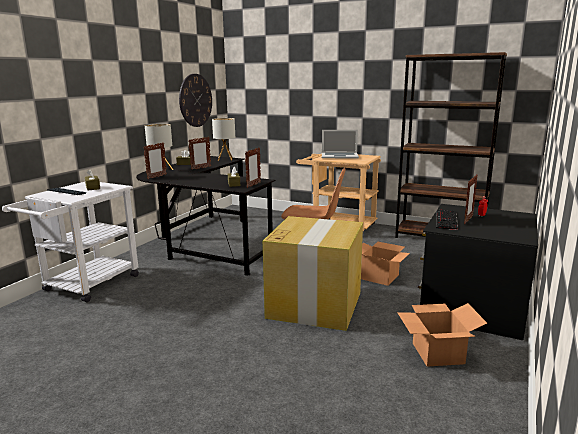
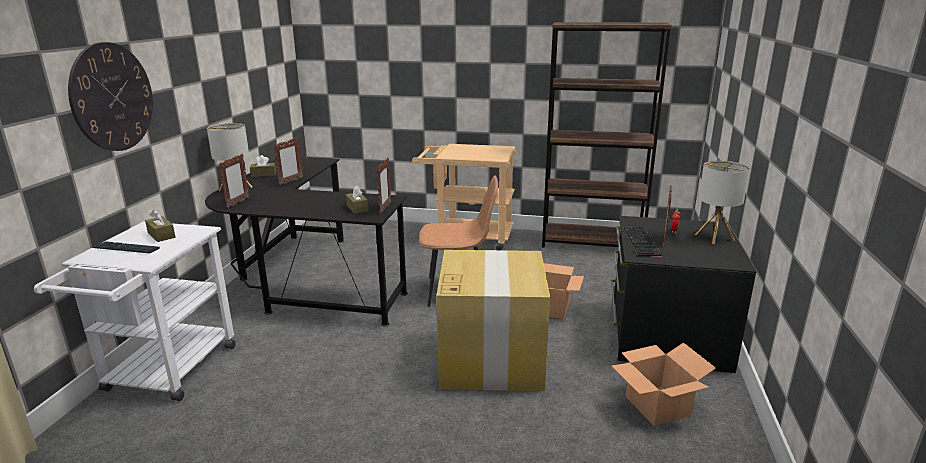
camera: 15 degrees left, 5 degrees up
wall clock [179,74,212,127] -> wall clock moved to [68,42,153,151]
table lamp [212,118,235,161] -> table lamp moved to [695,161,750,244]
laptop [322,130,359,158] -> none

